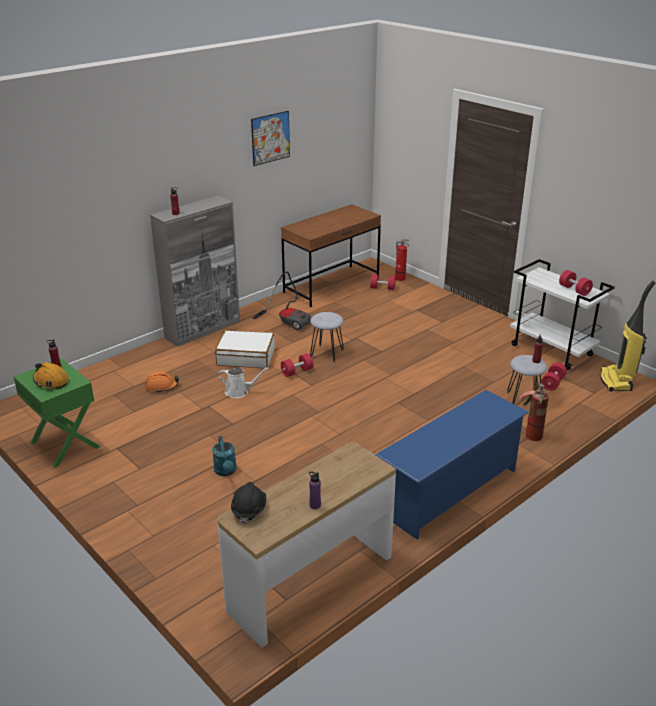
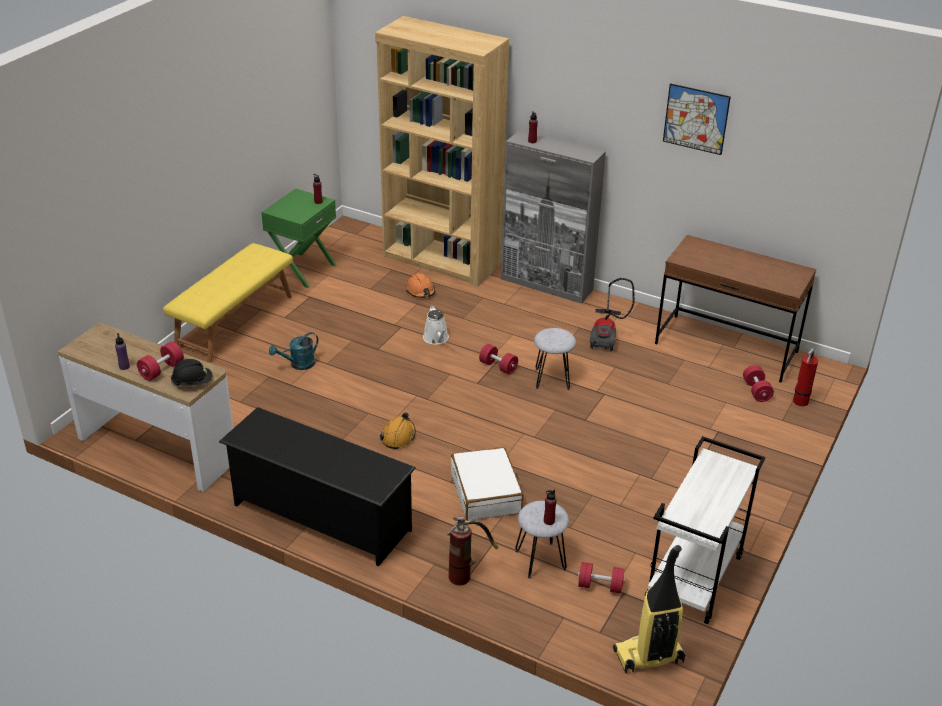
camera: 70 degrees right, 5 degrees up
orange hard hat [33,362,69,389] -> orange hard hat moved to [380,412,416,449]
white suitcase [215,330,275,368] -> white suitcase moved to [451,447,524,521]
black hard hat [231,482,266,524] -> black hard hat moved to [171,359,212,386]
blue shoe rack [375,390,529,539] -> black shoe rack [219,407,416,567]
red dumbbell [559,270,593,296] -> red dumbbell moved to [137,342,184,381]
none -> yellow bench [163,243,293,363]
none -> brown bookcase [375,16,509,287]

